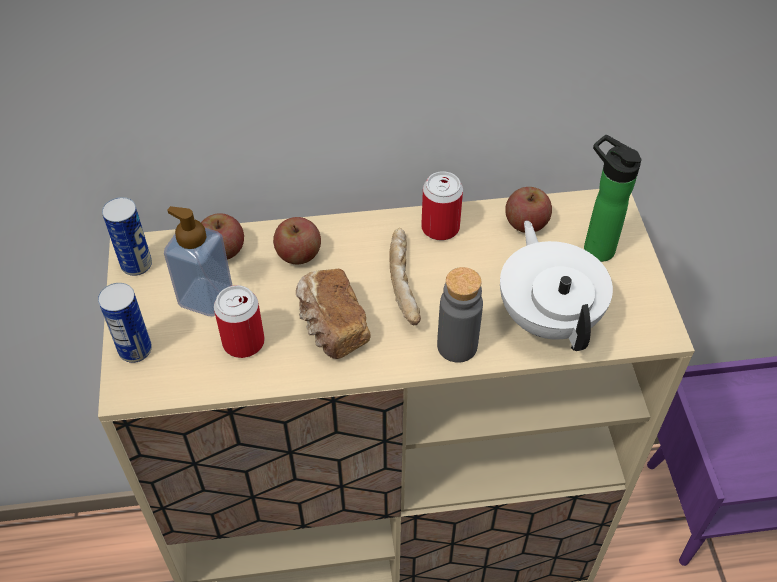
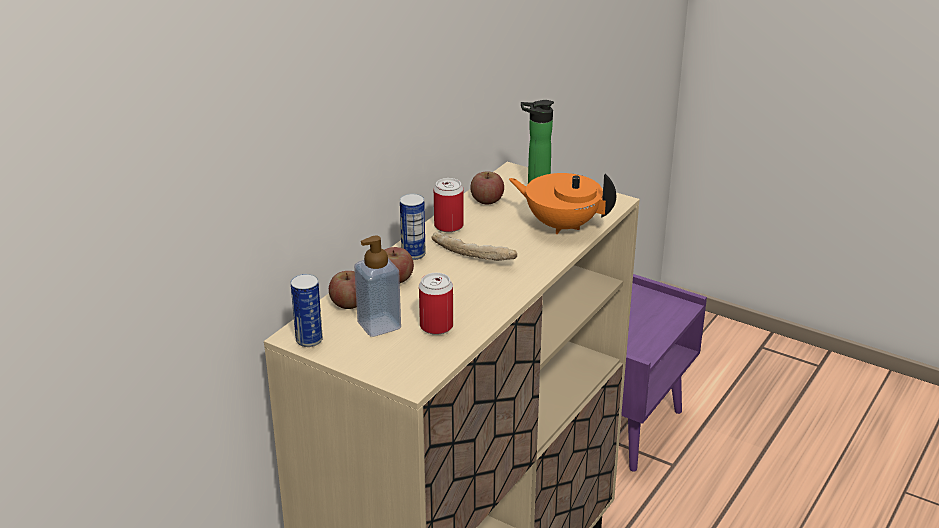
camera: 50 degrees left, 20 degrees down
can [98,283,152,363] -> can moved to [400,194,426,260]
bread [296,269,371,359] -> none
grey bottle [437,267,483,363] -> none
white teapot [500,221,613,351] -> orange teapot [509,173,616,234]

